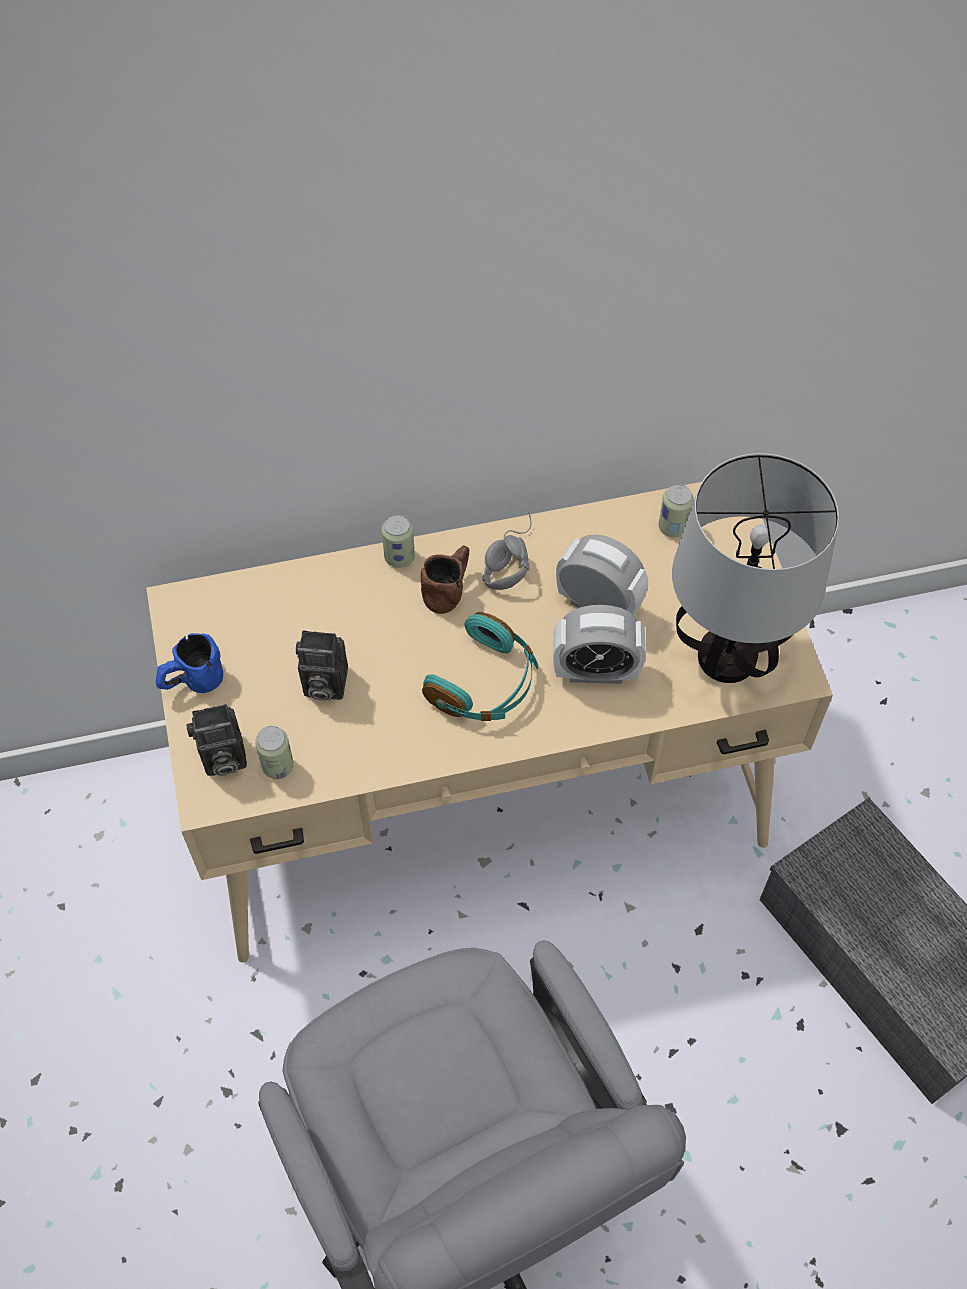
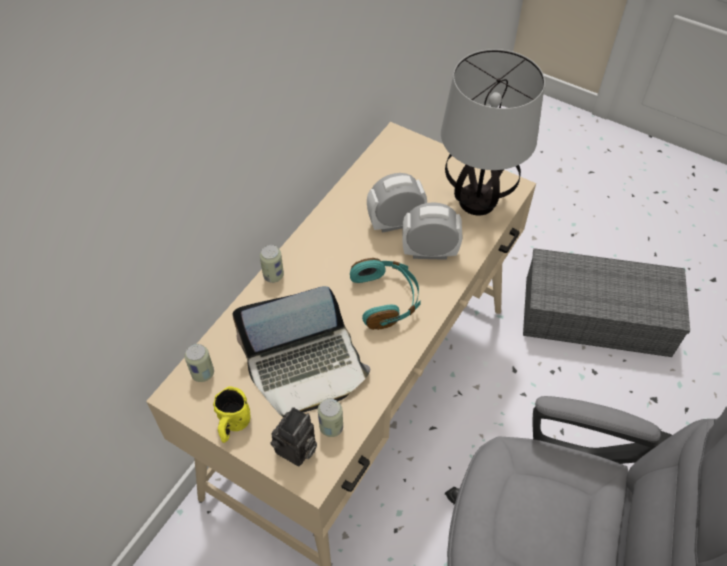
camera: 45 degrees left, 5 degrees down
blue mug [156,633,223,693] -> yellow mug [213,386,251,443]
camera [296,630,348,701] -> laptop [232,286,370,417]
brown mug [421,545,469,614] -> none
grey headphones [482,512,531,590] -> none
alarm clock [553,605,646,684] -> alarm clock turned 135 degrees counterclockwise [402,202,463,260]
can [659,484,694,537] -> can moved to [185,344,214,382]

